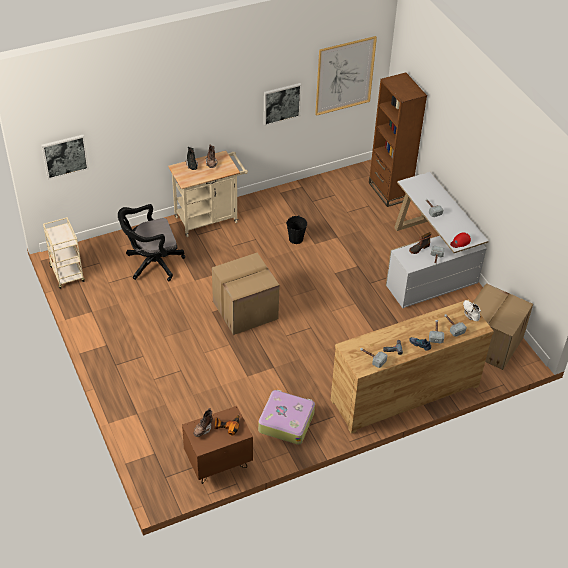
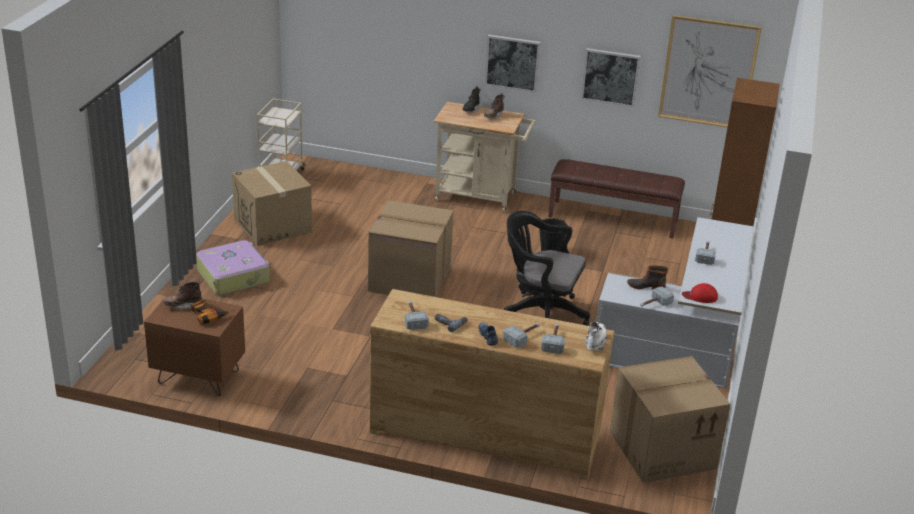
camera: 40 degrees right, 15 degrees down
picture [42,135,89,180] -> picture moved to [485,35,540,93]
black office chair [118,204,185,281] -> black office chair moved to [504,211,590,326]
suitcase [258,390,315,445] -> suitcase moved to [196,240,269,295]
none -> cardboard box [232,161,312,246]
none -> brown bench [548,159,685,238]

